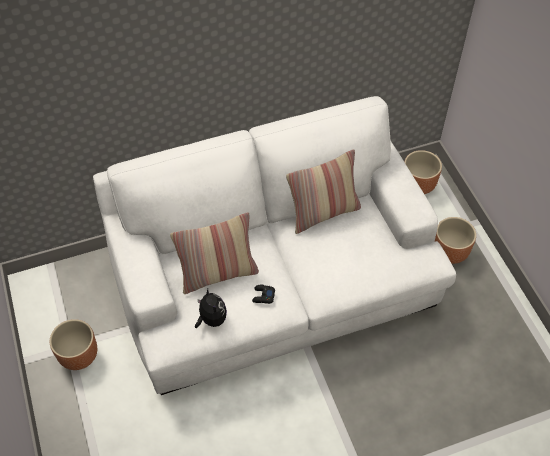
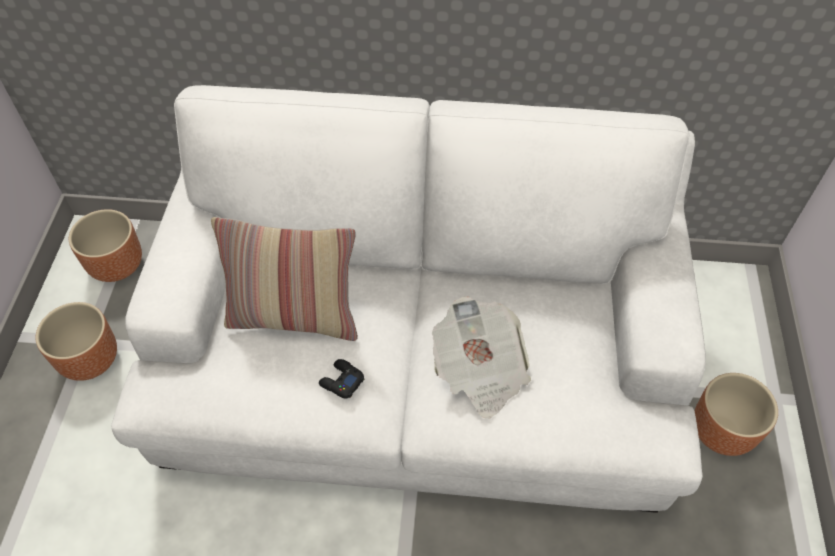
camera: 25 degrees right, 0 degrees up
plush toy [195,289,227,328] -> none
pillow [286,149,361,234] -> none
brown planter [404,150,442,194] -> brown planter moved to [69,209,142,282]
none -> newspaper [432,296,531,419]

